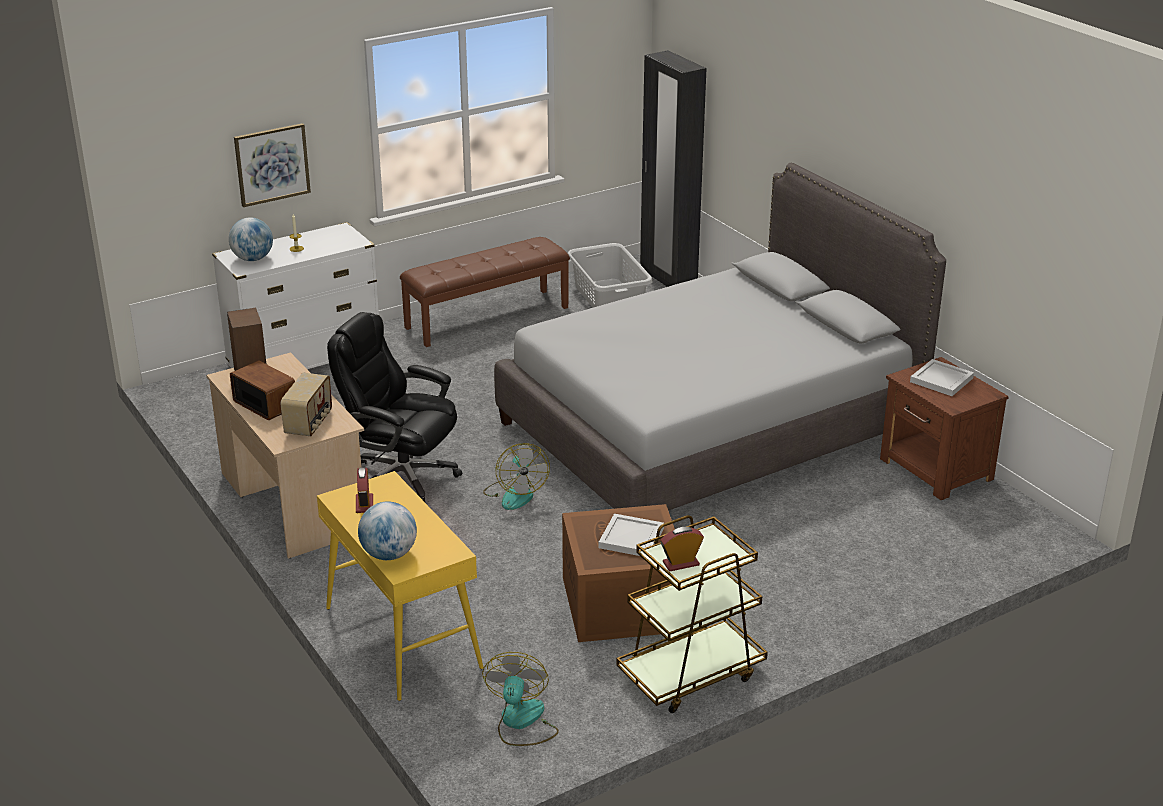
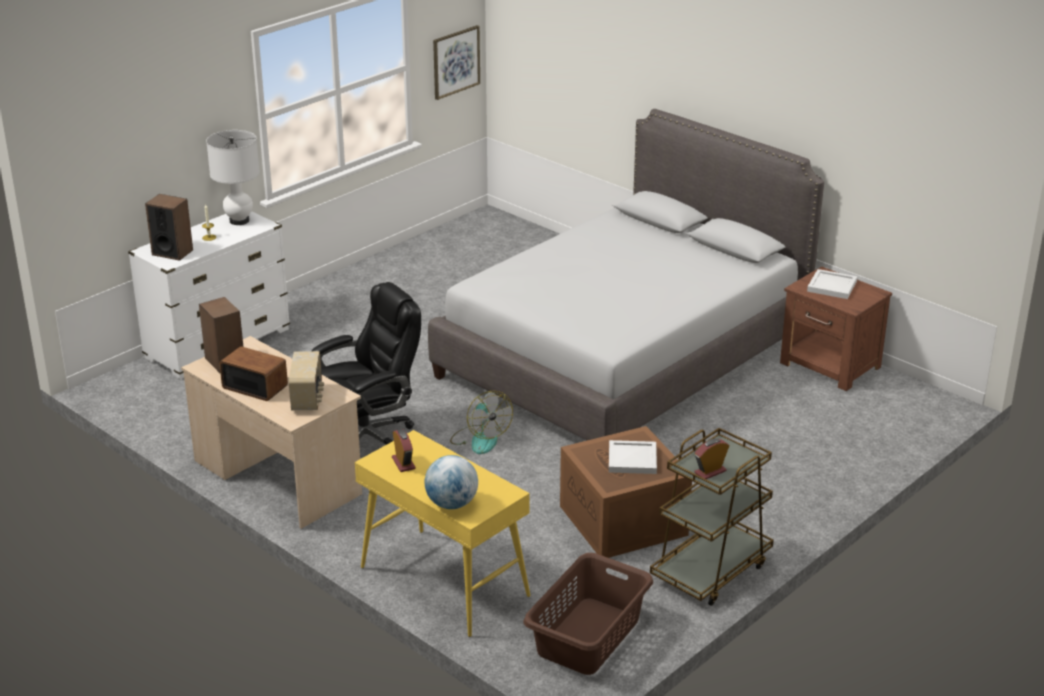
camera: 15 degrees left, 0 degrees up
globe [229,217,273,261] -> speaker [145,194,193,261]
picture [234,123,311,207] -> picture moved to [433,25,480,100]
black office chair [327,312,462,502] -> black office chair turned 135 degrees clockwise [312,282,421,445]
brown bench [400,237,570,347] -> none
fan [482,652,559,746] -> brown laundry basket [523,553,653,675]
grey laundry basket [567,243,653,308] -> none
black wardrobe [640,50,707,287] -> none
none -> white table lamp [206,130,260,225]

